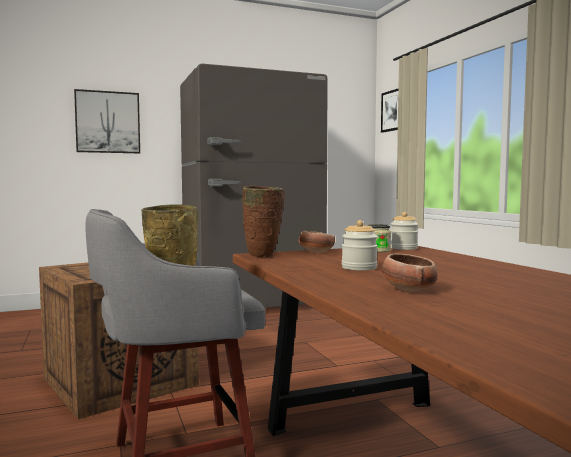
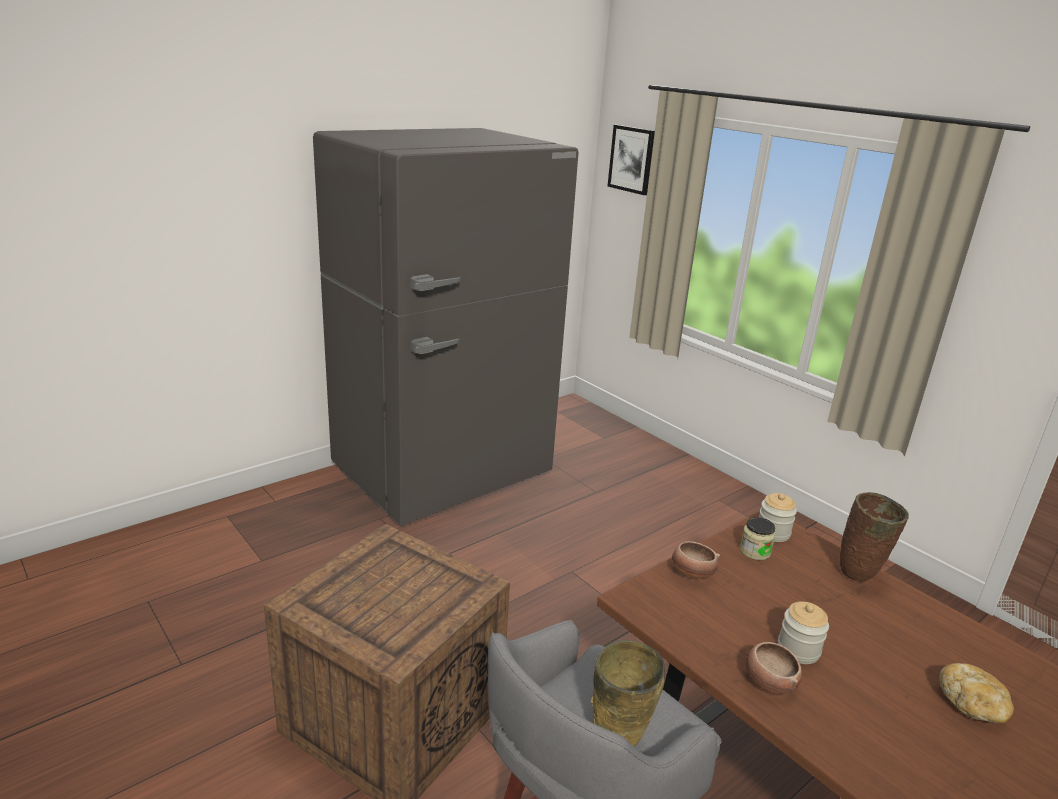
camera: 20 degrees left, 20 degrees up
picture [74,89,140,153] -> none
brown vase [242,186,284,257] -> brown vase moved to [840,492,909,582]
bowl [381,254,437,291] -> bowl moved to [746,642,802,694]
none -> bread [939,663,1014,723]

